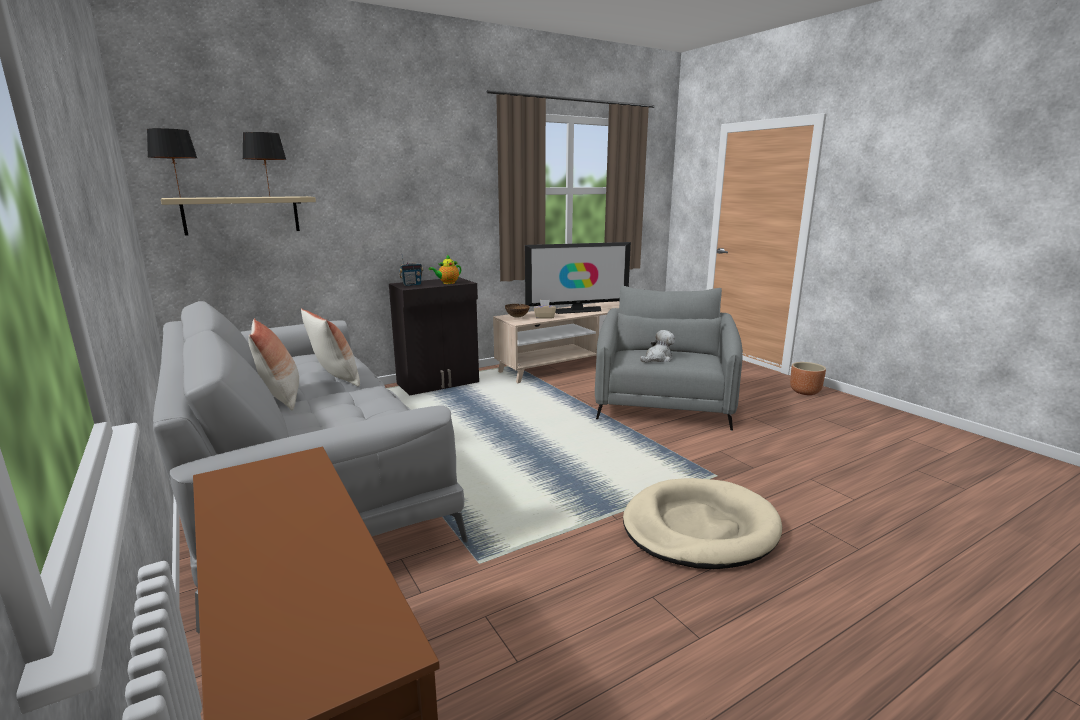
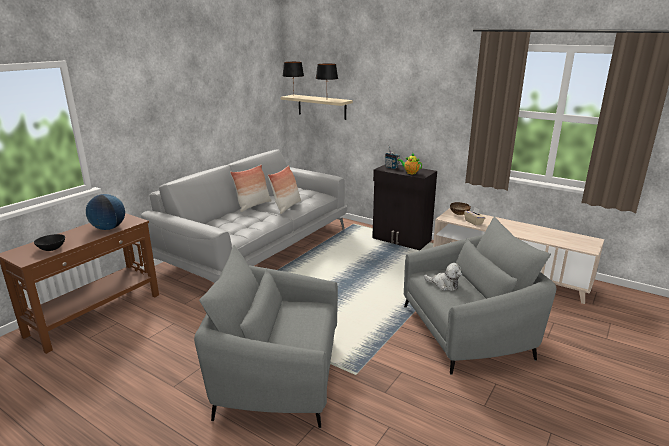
camera: 65 degrees right, 5 degrees up
television [525,242,631,314] -> none
beige dog bed [623,478,782,569] -> grey armchair [194,245,338,428]
brown planter [790,362,826,395] -> none
none -> black bowl [34,234,65,251]
none -> globe [86,194,125,230]

